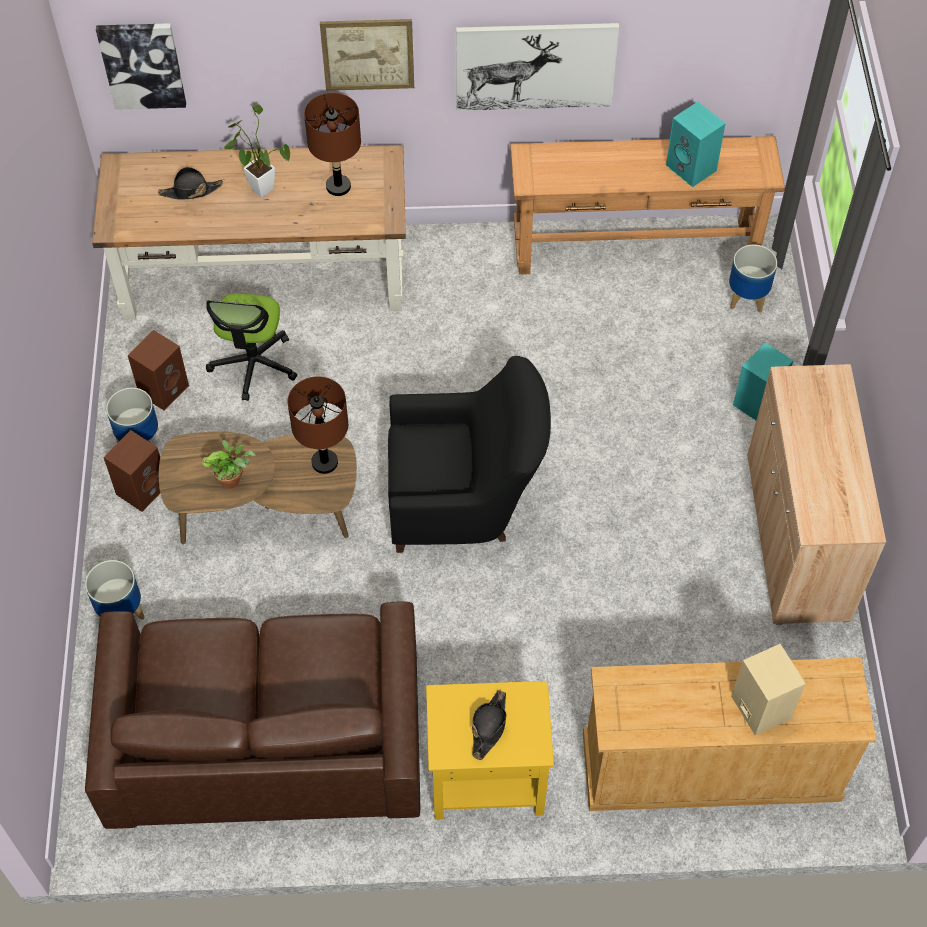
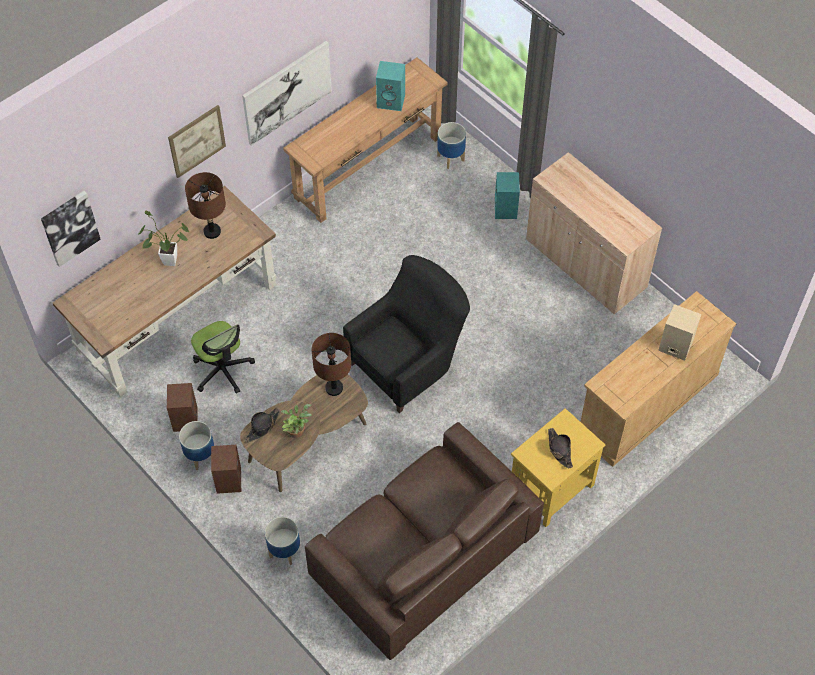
camera: 40 degrees left, 0 degrees up
black hat [158,167,223,199] -> black hat moved to [245,408,280,443]

